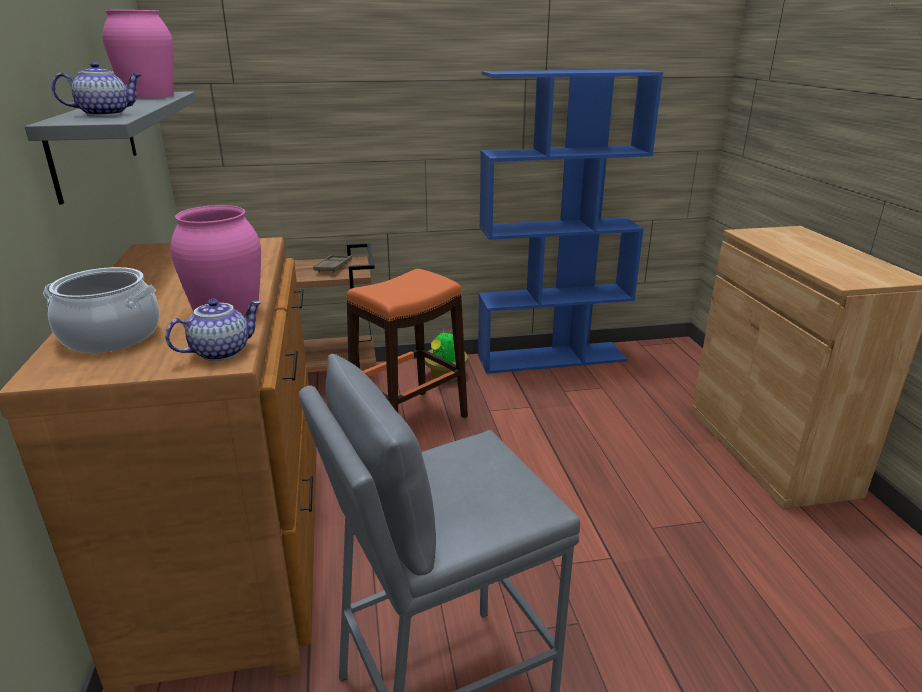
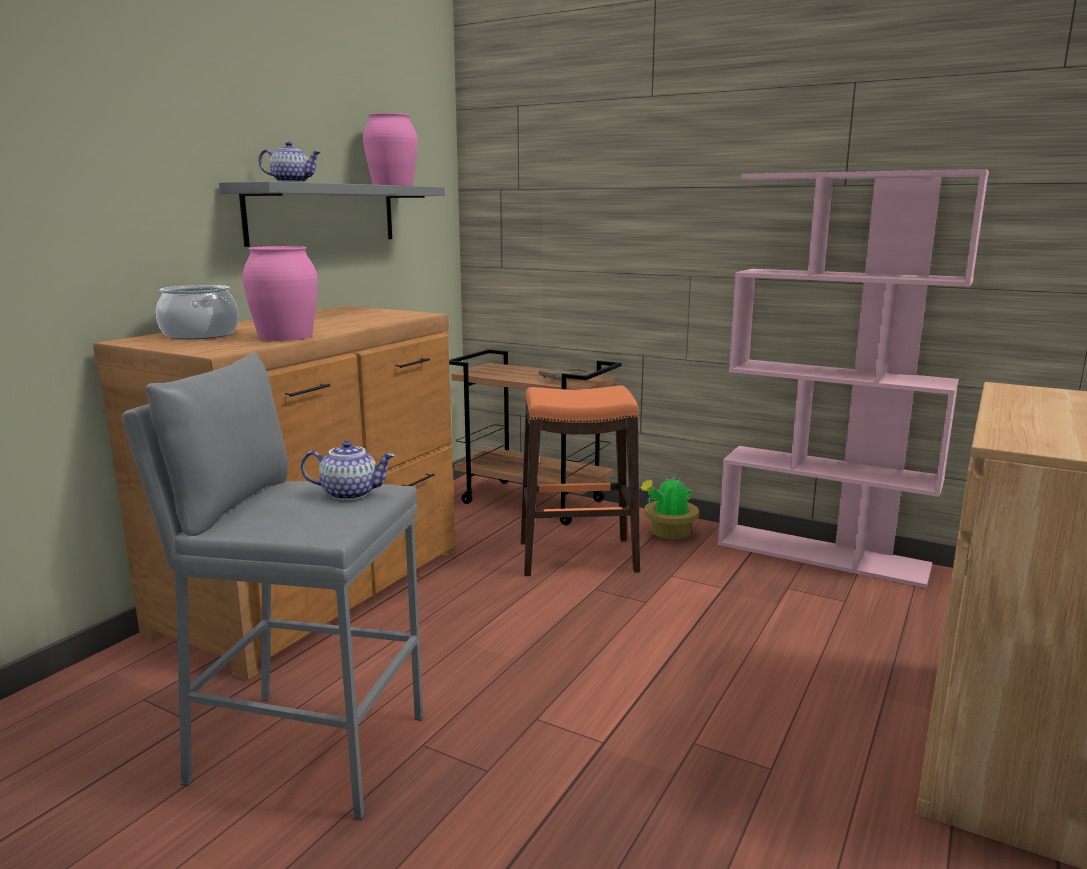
camera: 40 degrees right, 10 degrees down
teapot [165,299,262,361] -> teapot moved to [301,440,395,500]
blue bookcase [478,69,663,374] -> pink bookcase [718,169,989,588]

